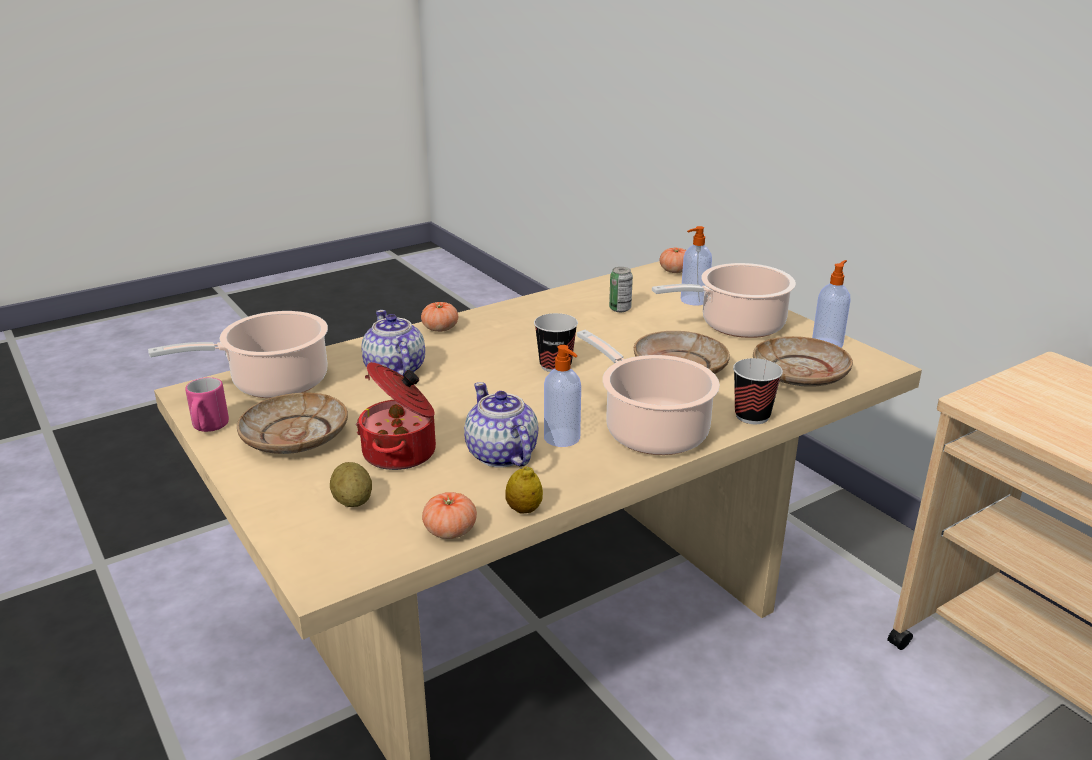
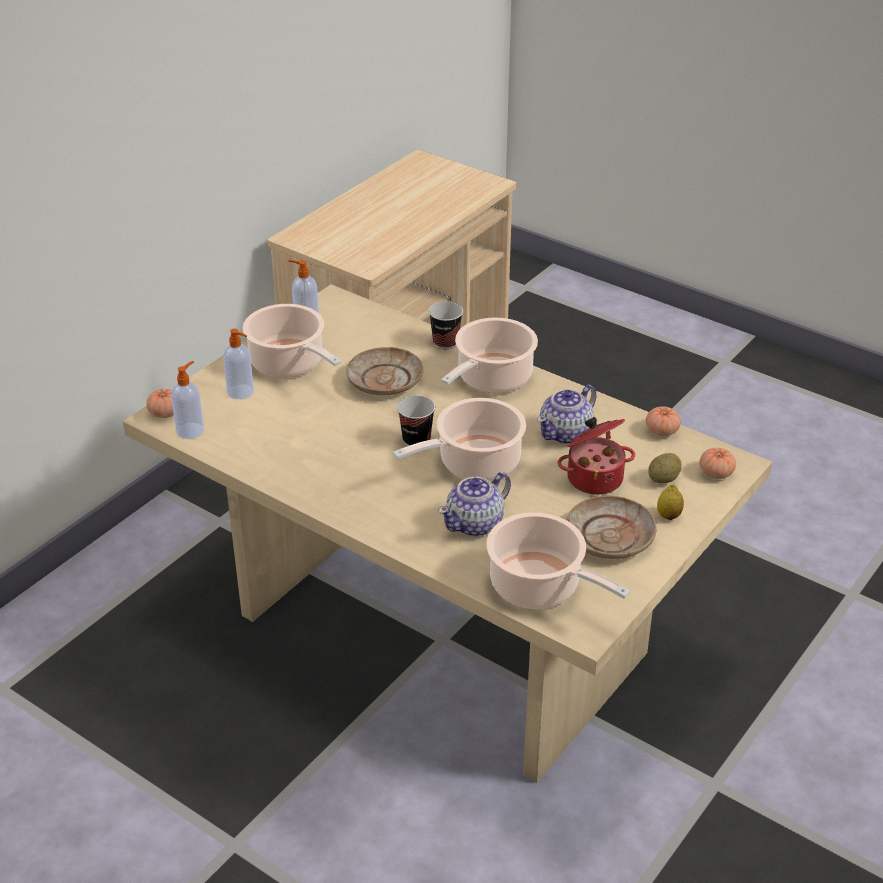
camera: 110 degrees left, 10 degrees up
pink mug [185,377,229,432] -> none
tomato [421,302,458,332] -> tomato moved to [699,448,736,479]
lemon [505,466,543,513] -> lemon moved to [657,485,684,520]
soap dispenser [544,345,581,447] -> soap dispenser moved to [171,361,204,439]
can [609,267,633,312] -> none
beige plate [753,336,853,387] -> none
none -> cooking pot [393,398,526,481]

